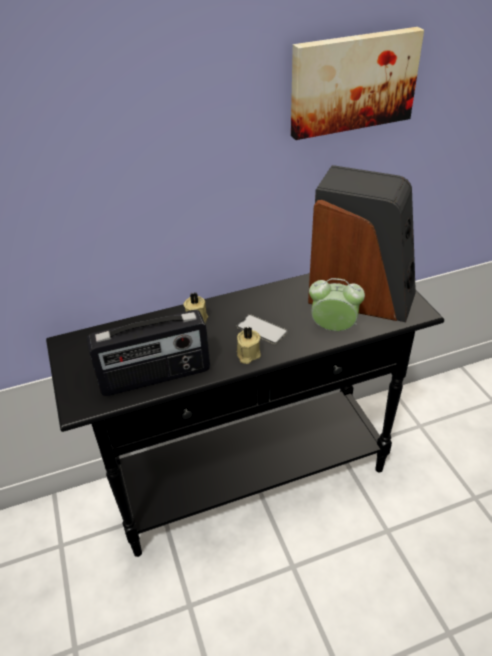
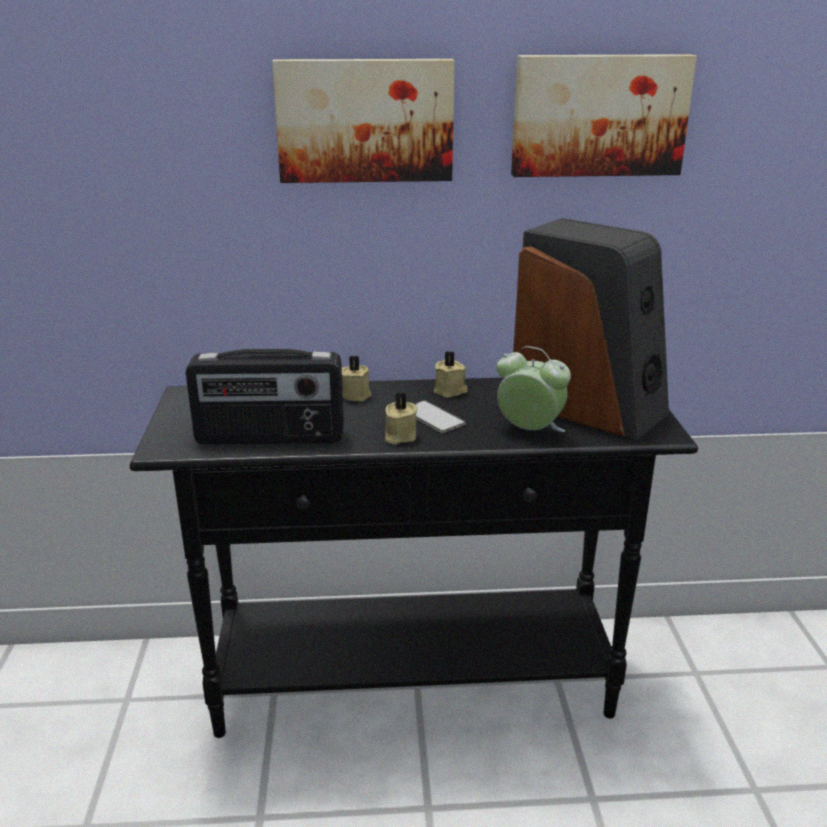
camera: 15 degrees right, 15 degrees down
none -> picture [272,59,455,183]
none -> beige candle [434,352,467,398]

